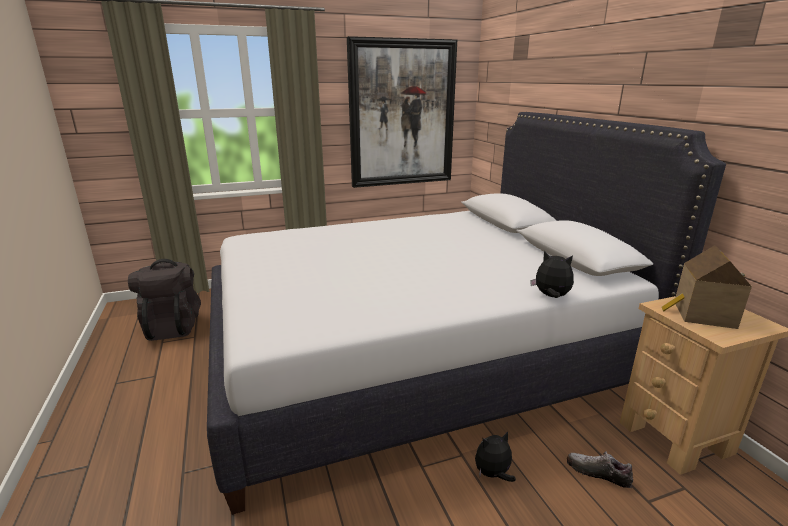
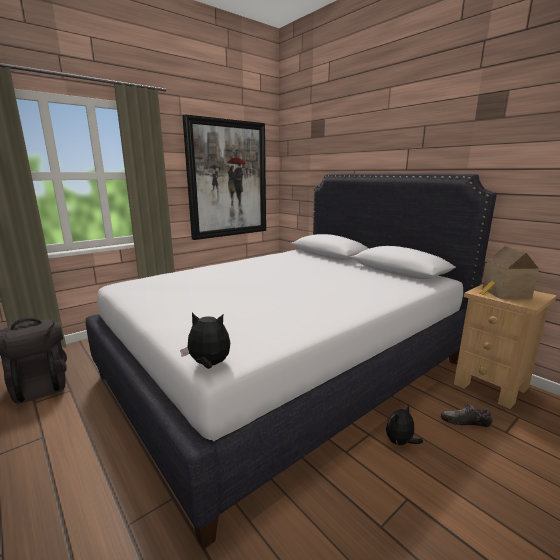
camera: 20 degrees left, 5 degrees down
plush toy [530,251,574,298] -> plush toy moved to [180,313,230,369]

